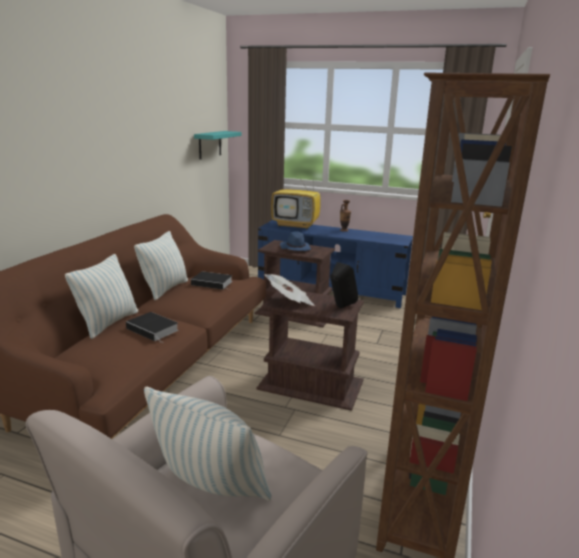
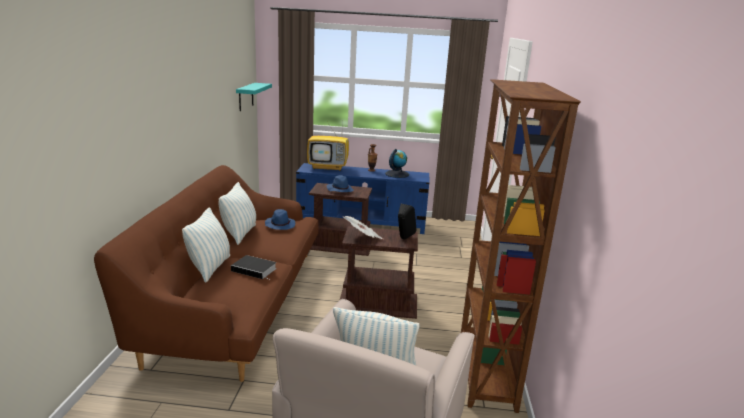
camera: 15 degrees left, 0 degrees up
book [191,271,233,290] -> blue hat [265,209,295,230]
none -> globe [385,149,409,178]

